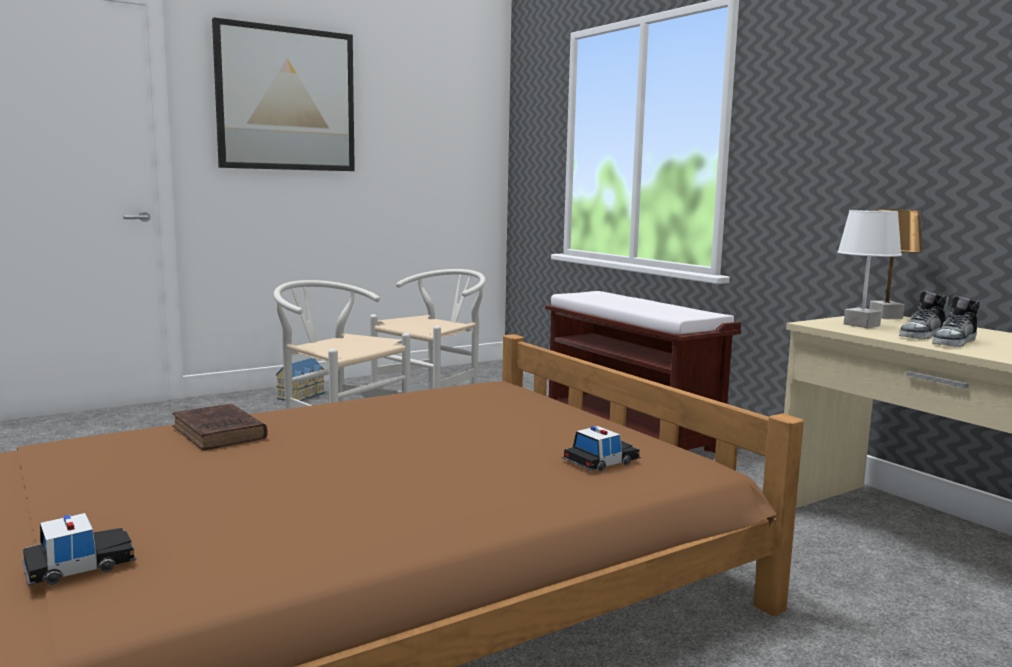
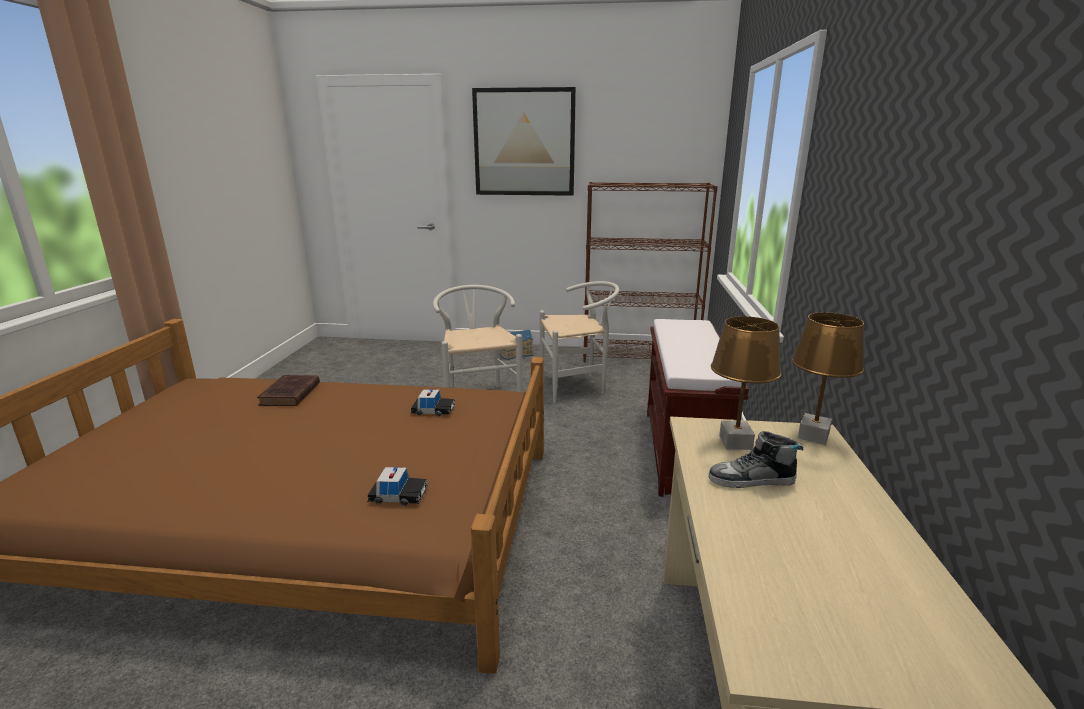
camera: 40 degrees right, 10 degrees up
toy car [22,513,136,586] -> toy car moved to [410,389,456,417]
white table lamp [837,210,902,328] -> brown table lamp [711,316,782,450]
shoe [932,295,981,347] -> none
none -> brown bookcase [583,182,718,363]

